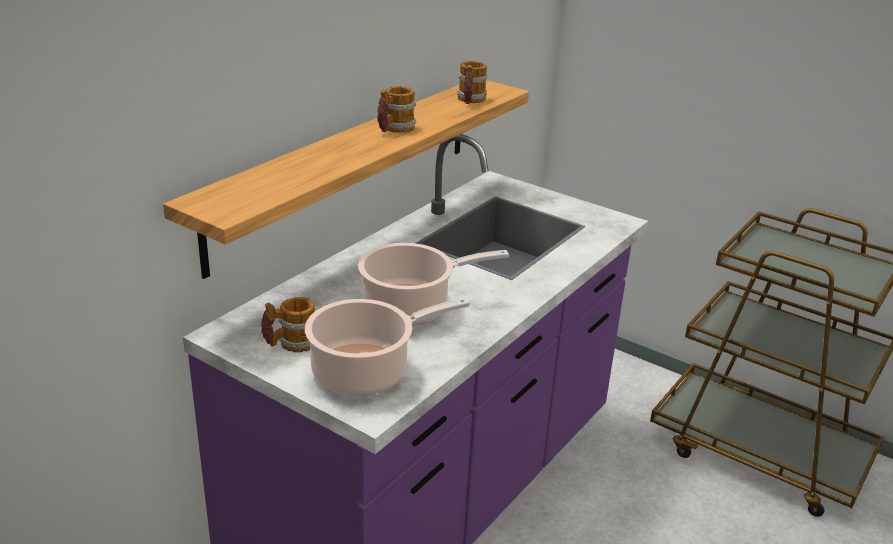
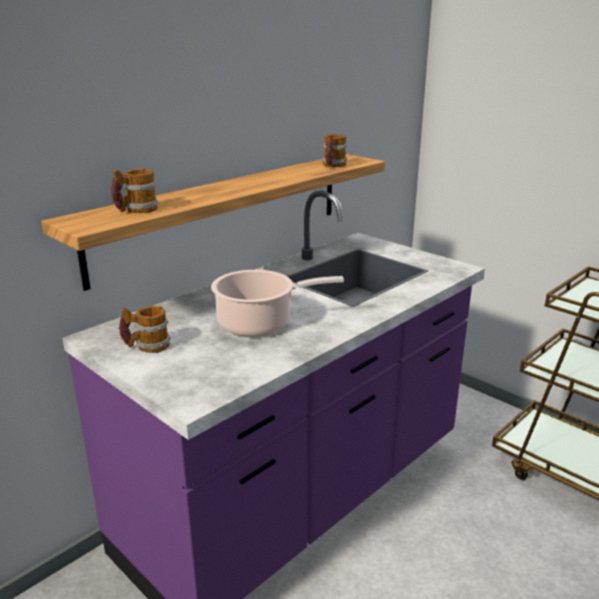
camera: 10 degrees right, 5 degrees down
cooking pot [305,298,470,396] -> none
mug [377,86,416,133] -> mug moved to [111,169,158,213]

